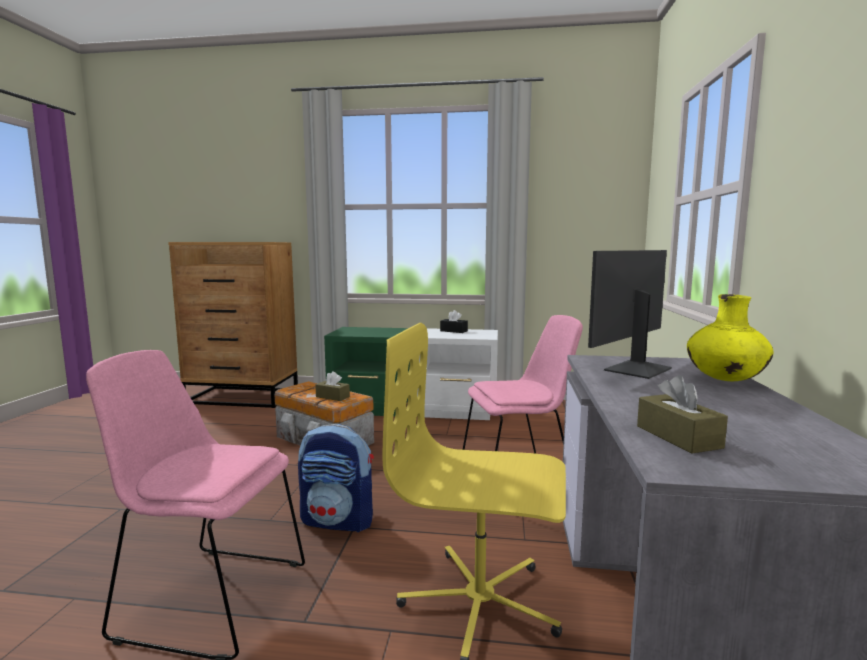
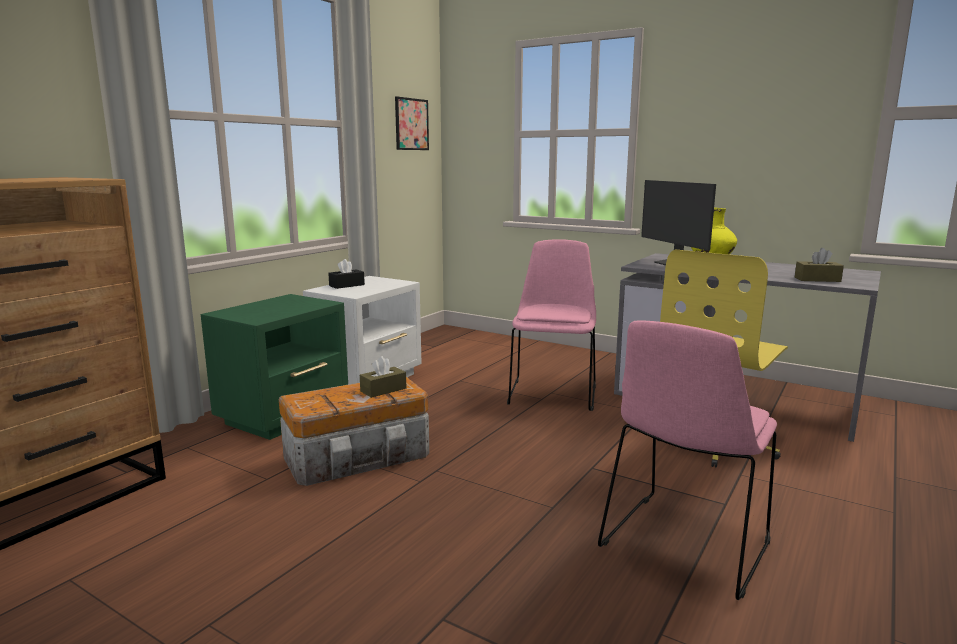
camera: 65 degrees left, 5 degrees up
backpack [298,424,374,532] -> none
none -> picture [395,96,429,150]

